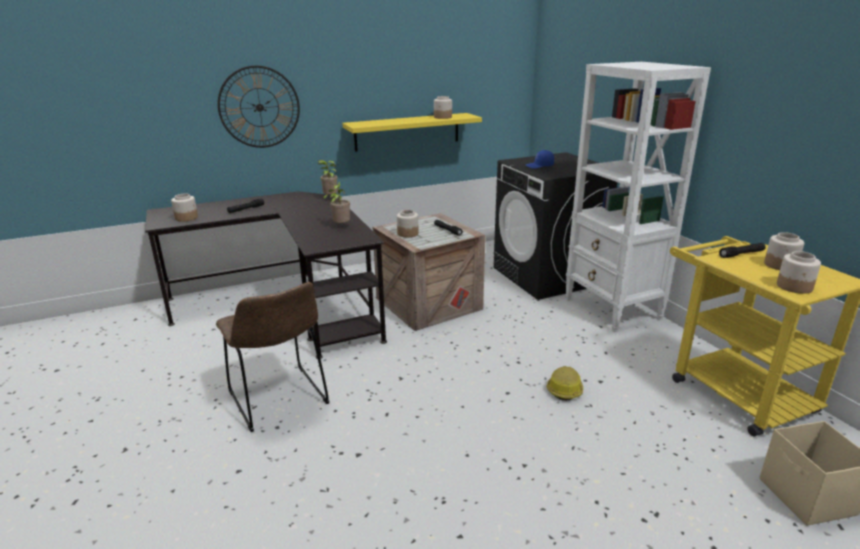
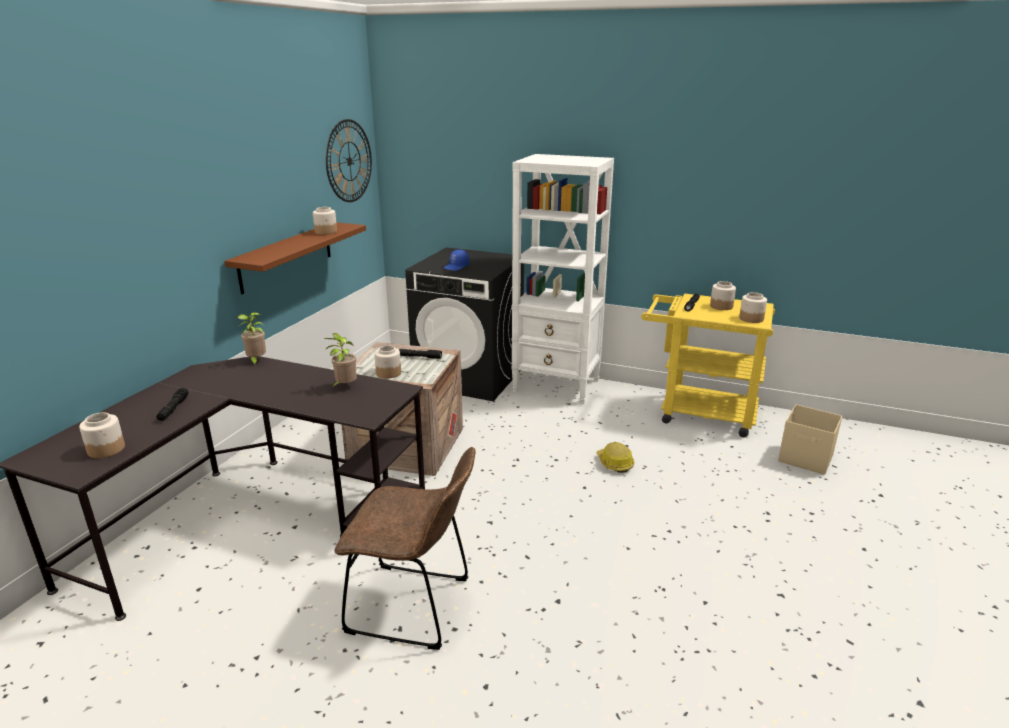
camera: 45 degrees left, 0 degrees up
wall clock [218,65,300,148] -> wall clock moved to [326,119,372,202]
yellow shelf [342,113,482,152] -> brown shelf [225,222,366,294]

